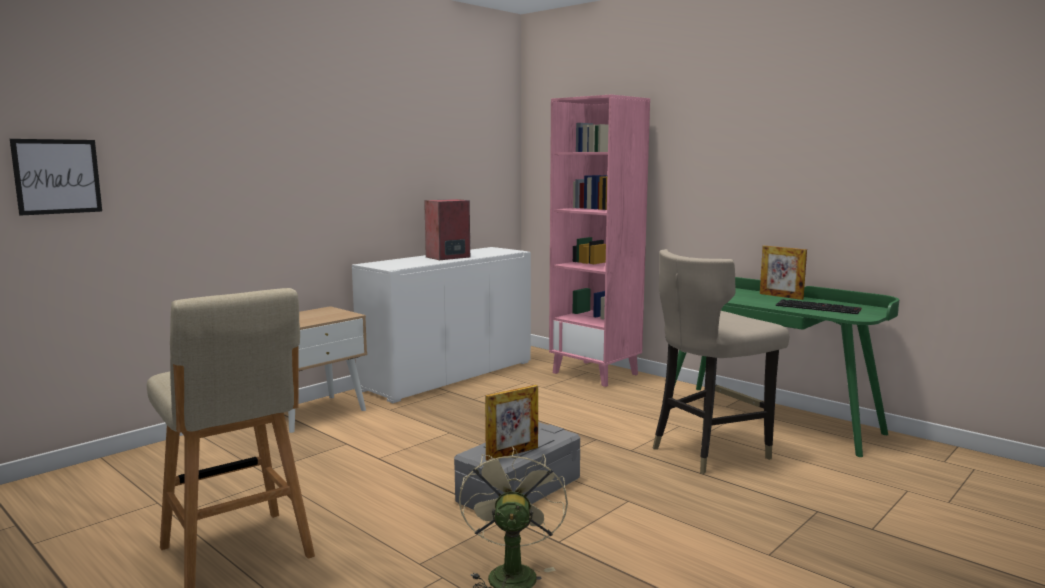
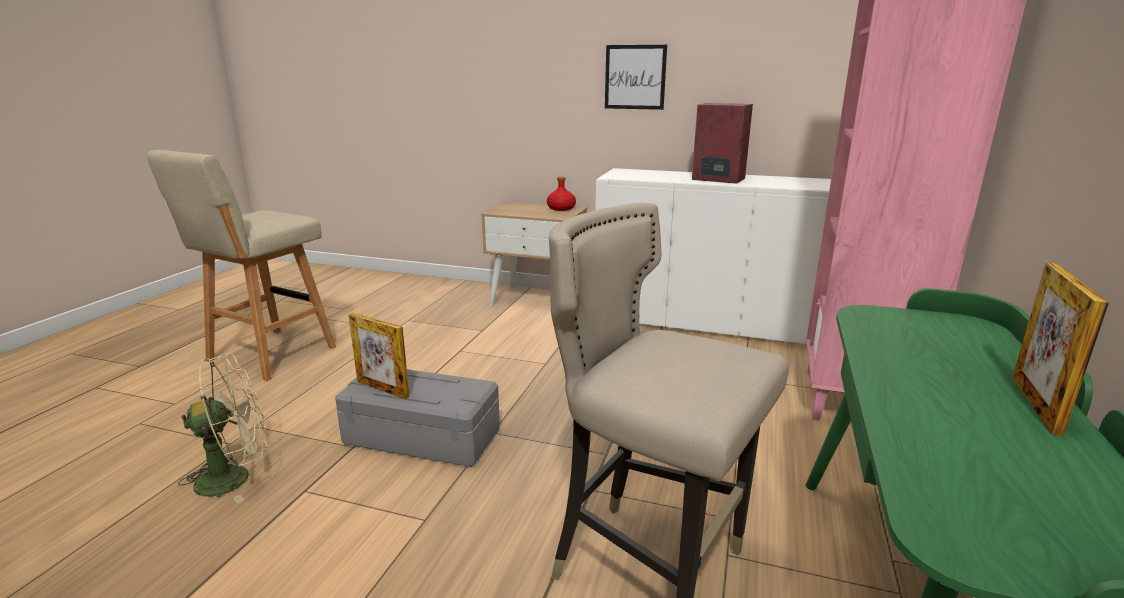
camera: 65 degrees right, 10 degrees up
picture [10,139,102,216] -> picture moved to [605,45,667,110]
keyboard [776,299,861,314] -> none
none -> red bottle [547,177,576,211]

